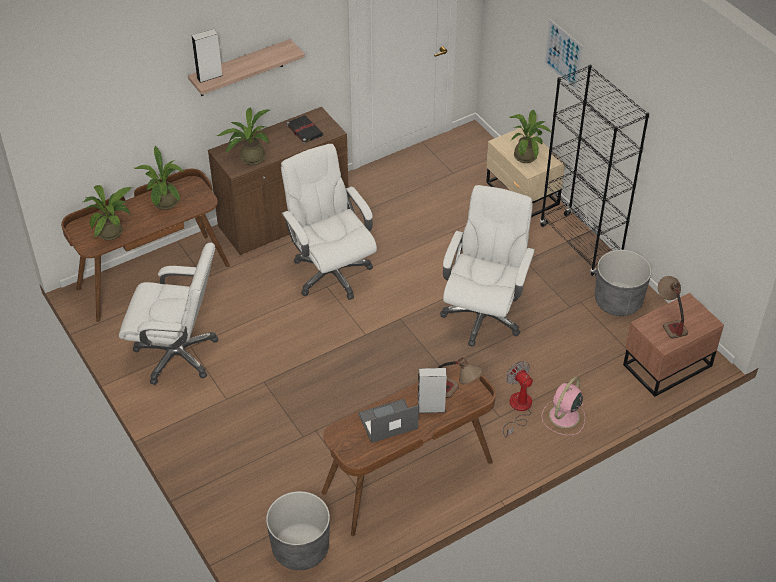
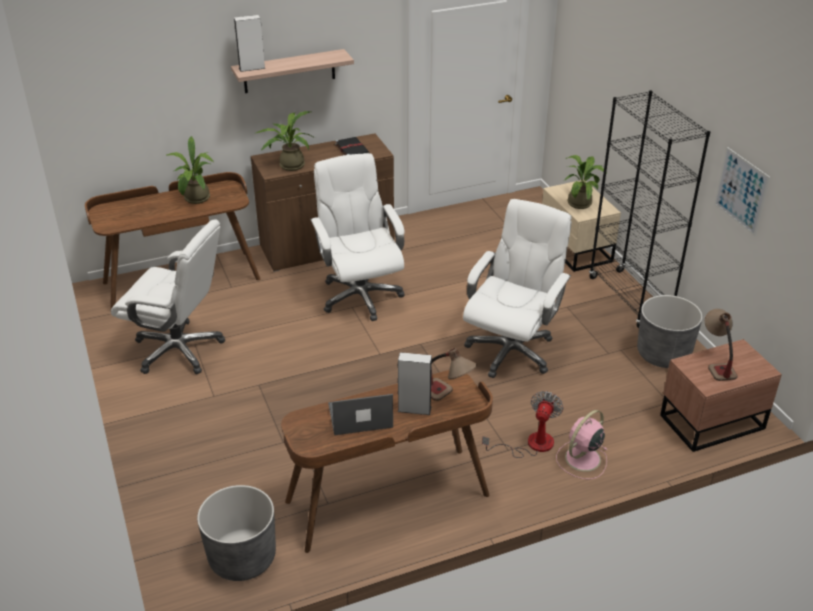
camera: 10 degrees right, 10 degrees down
potted plant [83,185,133,240] -> none
fan [503,361,533,438] -> fan turned 45 degrees clockwise [482,391,564,458]
picture [544,19,583,91] -> picture moved to [714,147,770,236]

